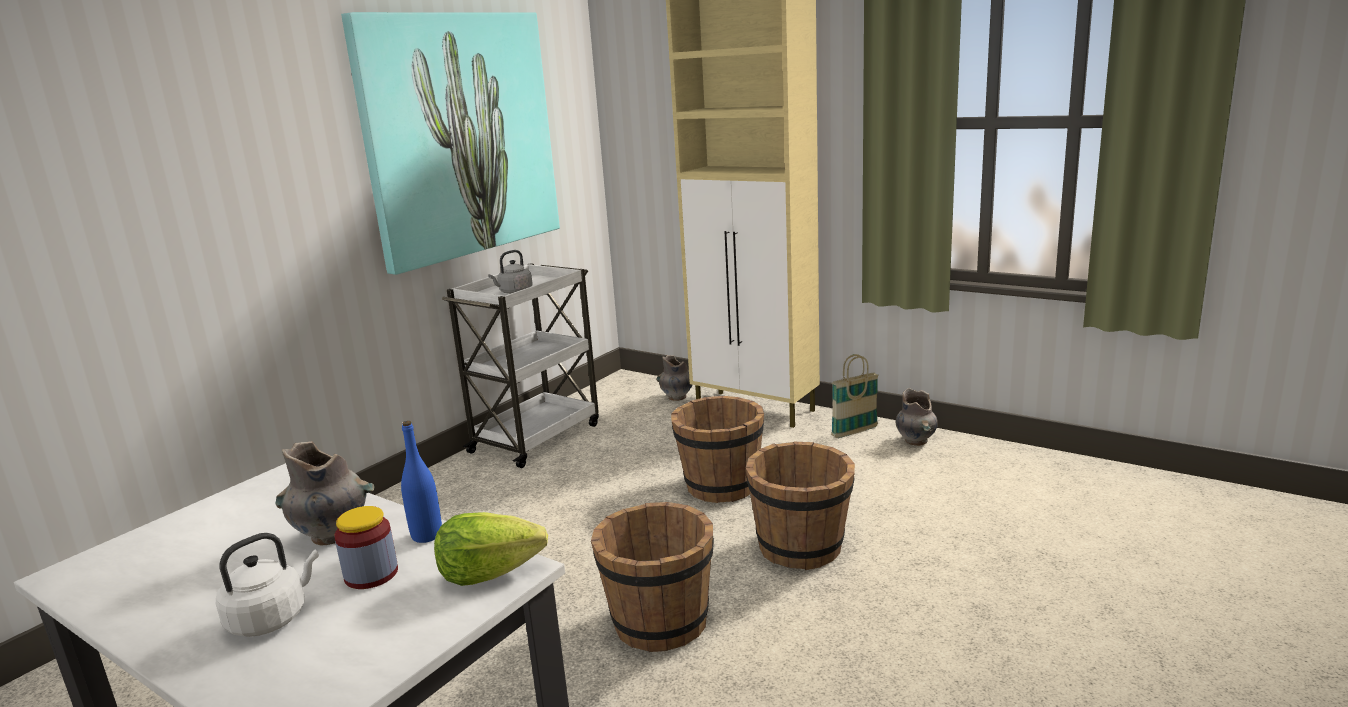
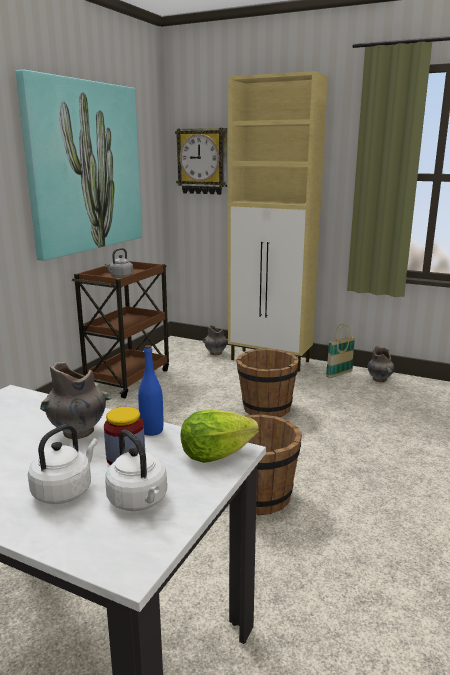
camera: 10 degrees left, 0 degrees up
white cart [442,263,599,468] -> brown cart [72,261,169,398]
brown bucket [746,442,855,570] -> none
none -> white kettle [105,430,167,511]
none -> wall clock [175,128,227,195]

